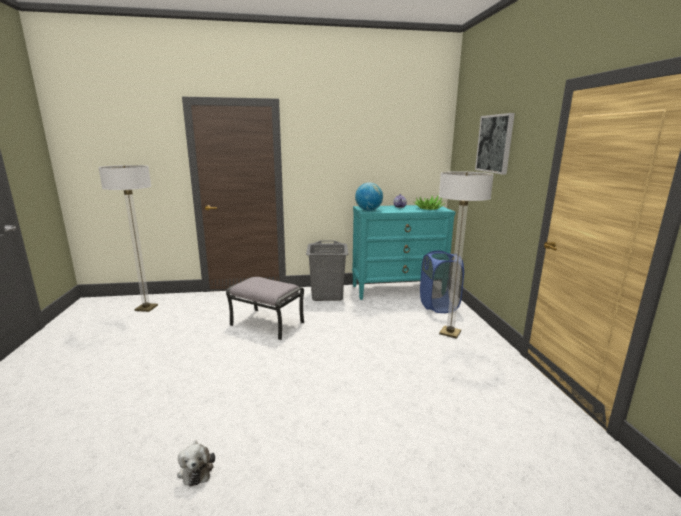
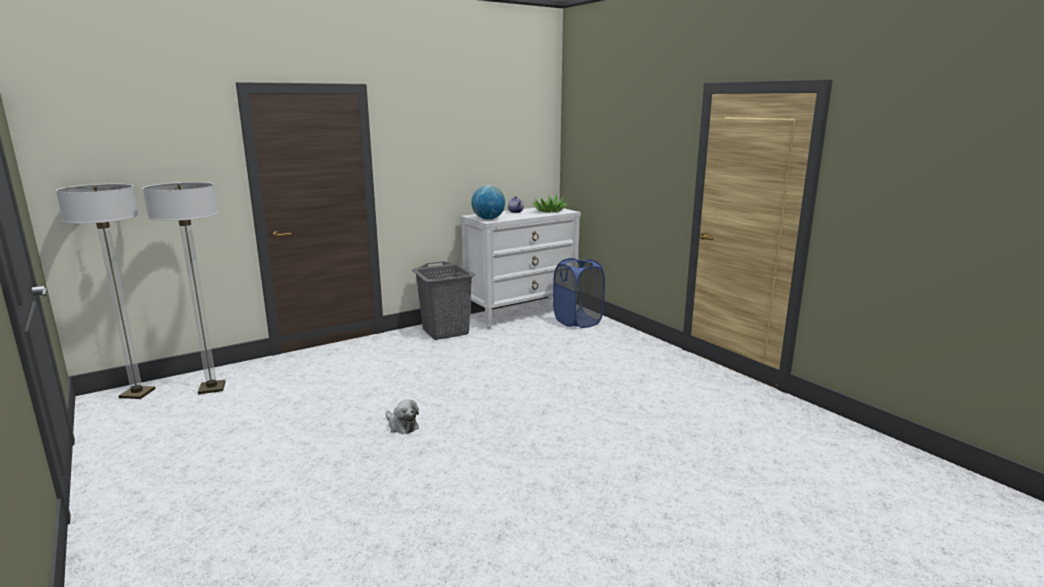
camera: 25 degrees left, 0 degrees up
plush toy [177,440,215,487] -> plush toy moved to [386,399,419,434]
grey ottoman [226,277,304,340] -> none
turquoise dresser [352,205,455,300] -> white dresser [461,208,581,330]
floor lamp [439,171,494,339] -> floor lamp moved to [56,184,156,399]
picture [475,113,515,174] -> none

